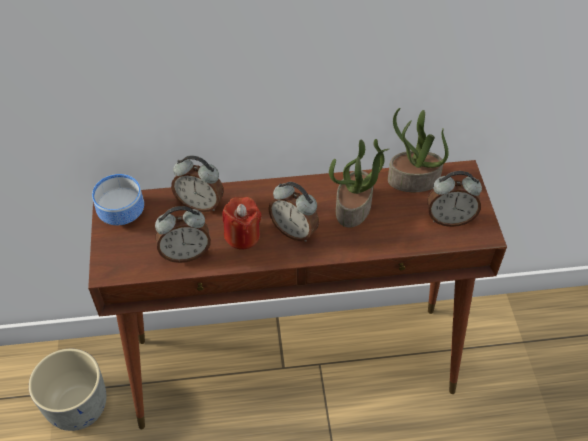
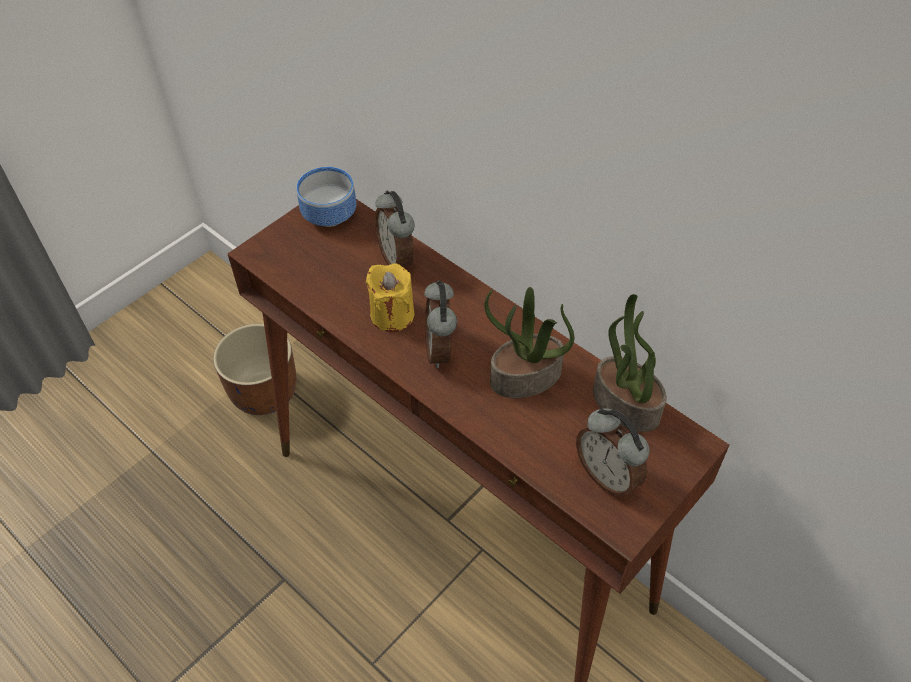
camera: 50 degrees right, 0 degrees up
grey planter [29,349,106,431] -> brown planter [213,324,296,415]
alarm clock [155,206,211,263] -> none
red candle [223,197,262,250] -> yellow candle [366,263,414,332]

